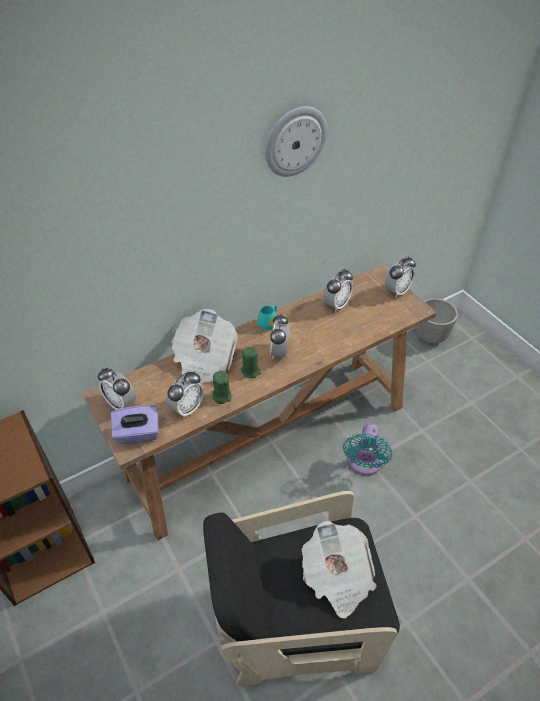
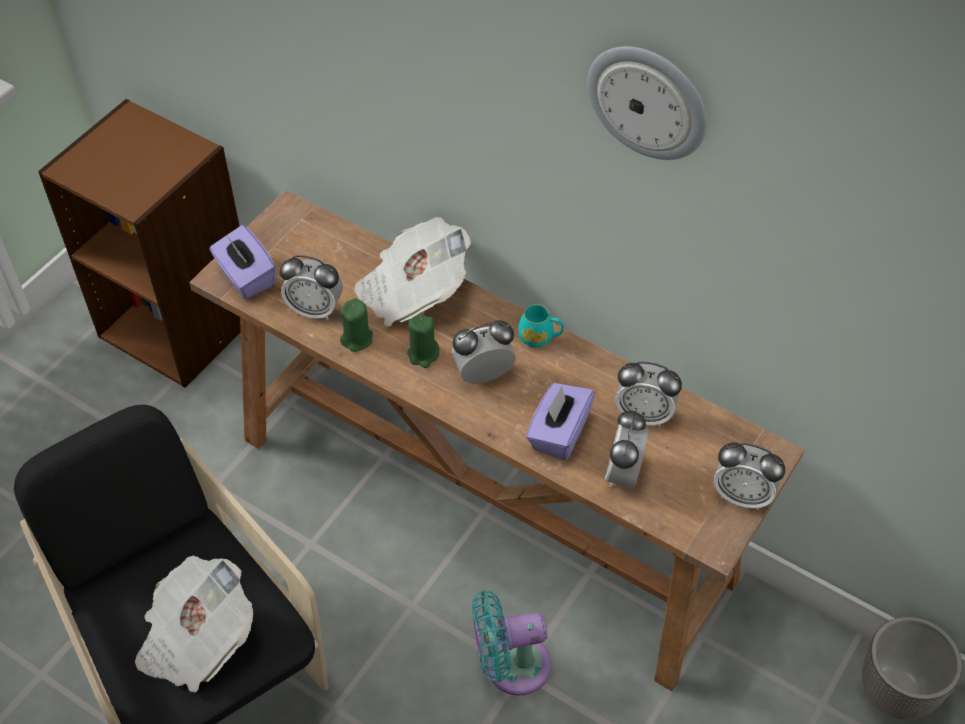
camera: 65 degrees right, 5 degrees up
alarm clock [98,368,136,410] -> alarm clock moved to [605,409,649,488]
none -> purple tissue box [526,383,595,461]

